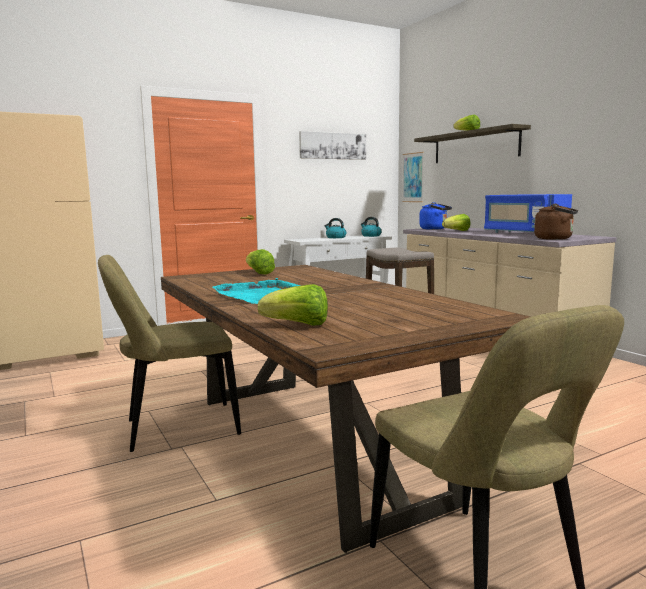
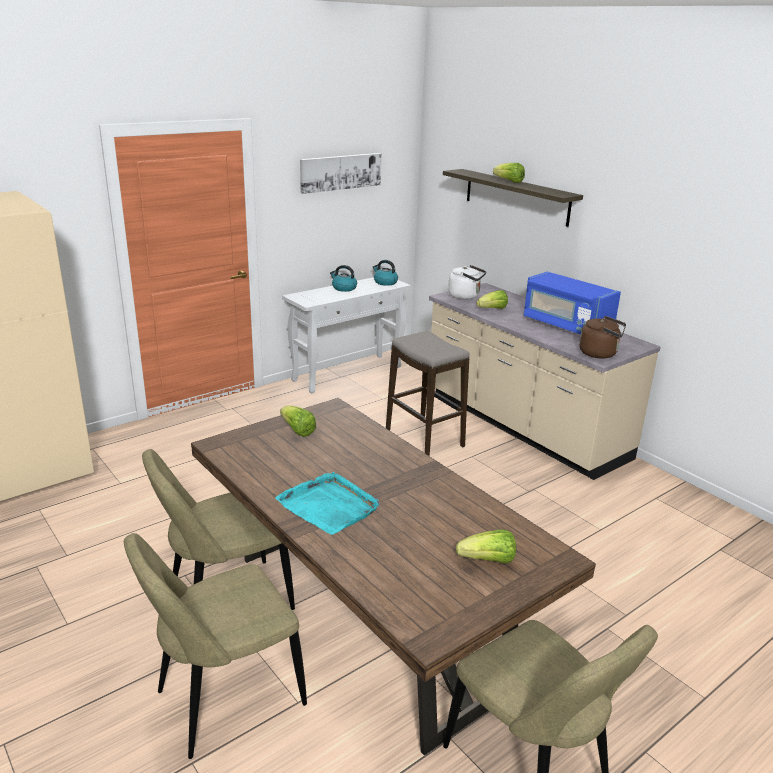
camera: 10 degrees left, 15 degrees up
lettuce [258,284,328,326] -> lettuce moved to [456,529,516,564]
picture [402,152,424,202] -> none
blue kettle [419,202,452,230] -> white kettle [448,265,486,300]
none -> beige chair [124,533,307,759]

